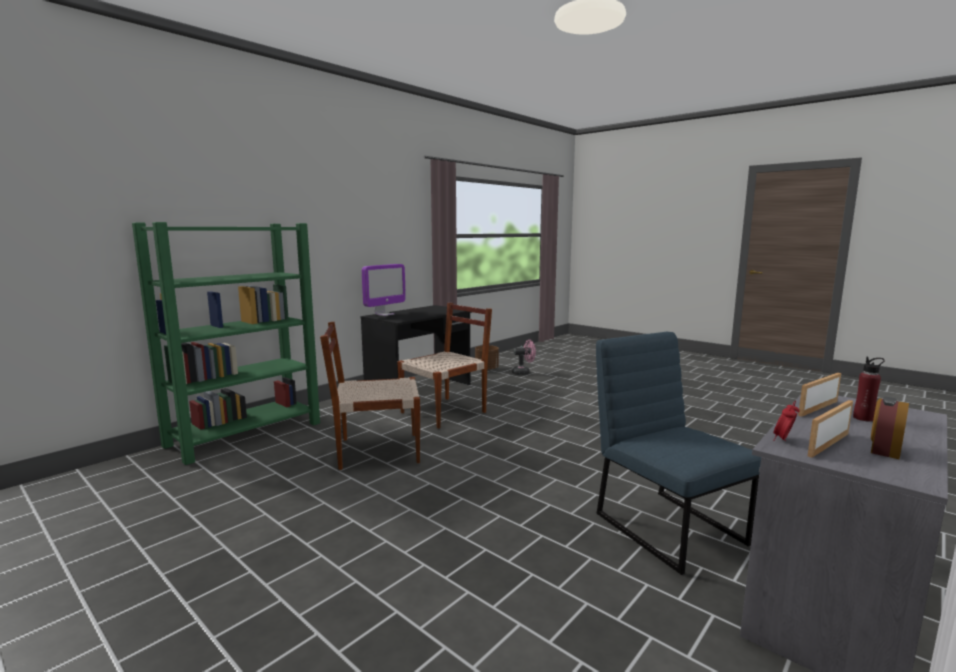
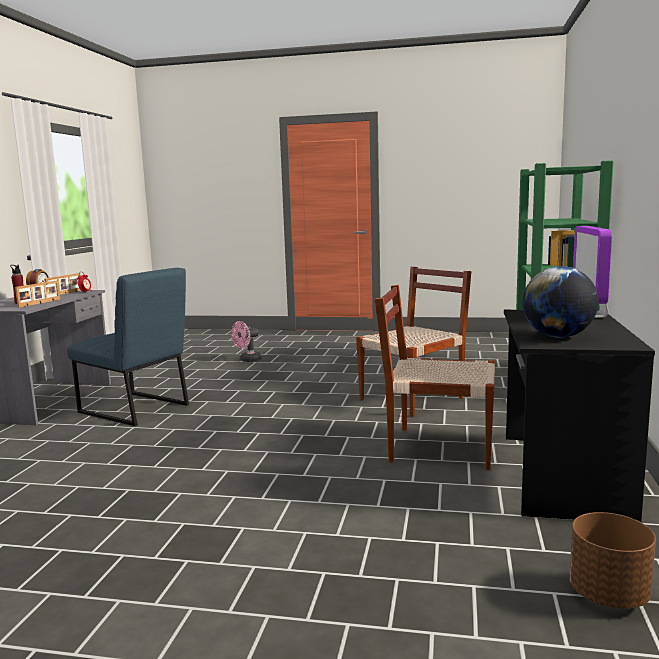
camera: 150 degrees right, 0 degrees up
chair [397,303,492,429] -> chair turned 90 degrees clockwise [375,285,495,470]
pink fan [512,340,536,375] -> pink fan moved to [232,321,262,362]
none -> globe [523,266,599,338]

